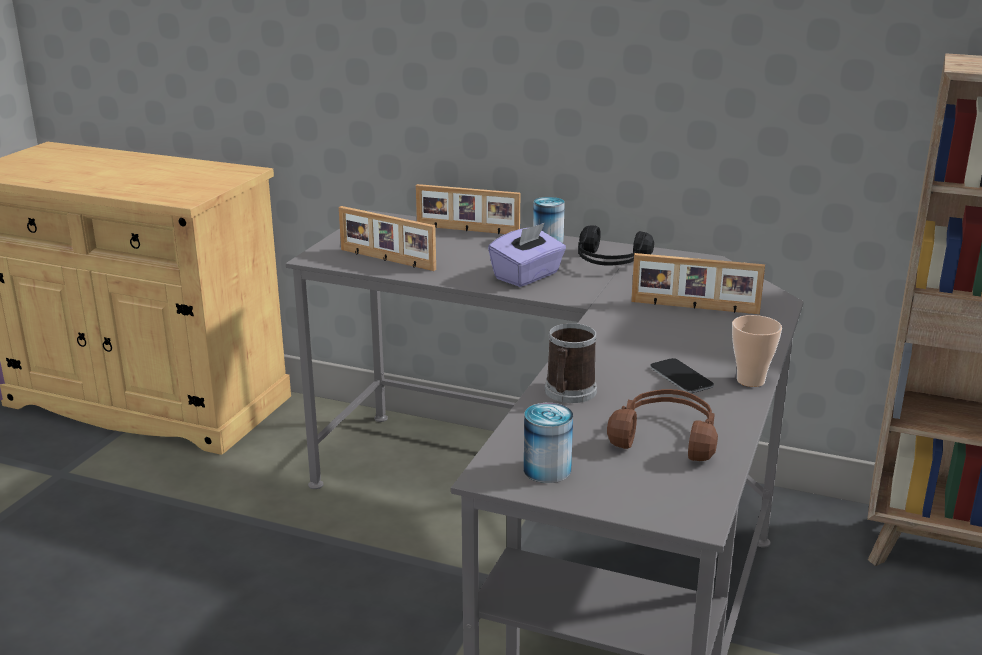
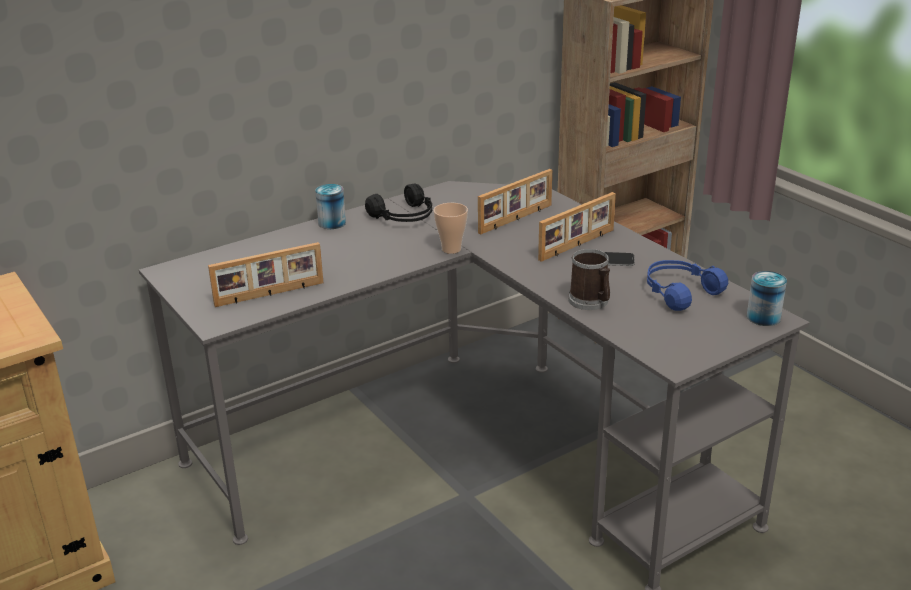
camera: 55 degrees left, 5 degrees up
picture frame [416,184,520,234] -> picture frame moved to [538,192,616,262]
purple tissue box [488,223,566,287] -> none
can [524,403,573,483] -> can moved to [747,271,787,326]
brown headphones [607,389,718,461] -> blue headphones [647,260,728,311]
cup [732,315,782,387] -> cup moved to [434,203,468,254]

